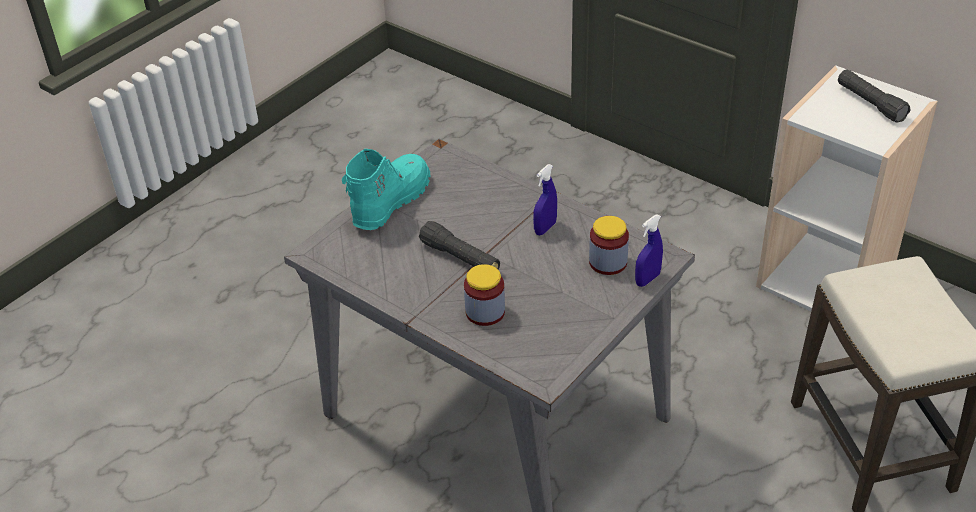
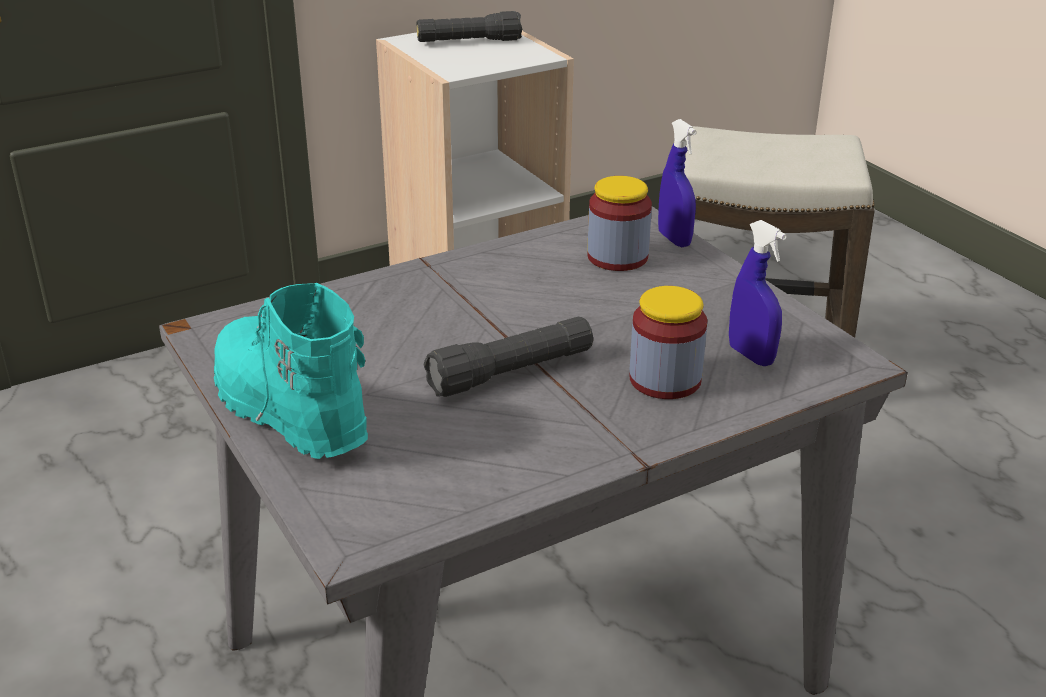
camera: 70 degrees left, 10 degrees down
blue spray bottle [533,164,557,235] -> blue spray bottle moved to [729,220,787,366]

